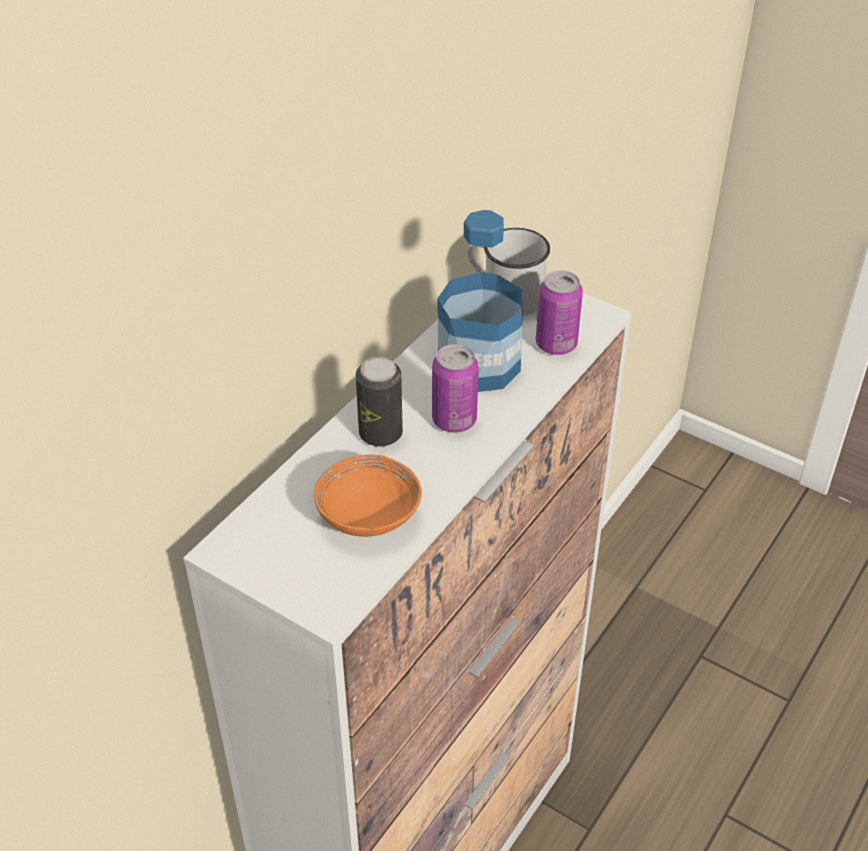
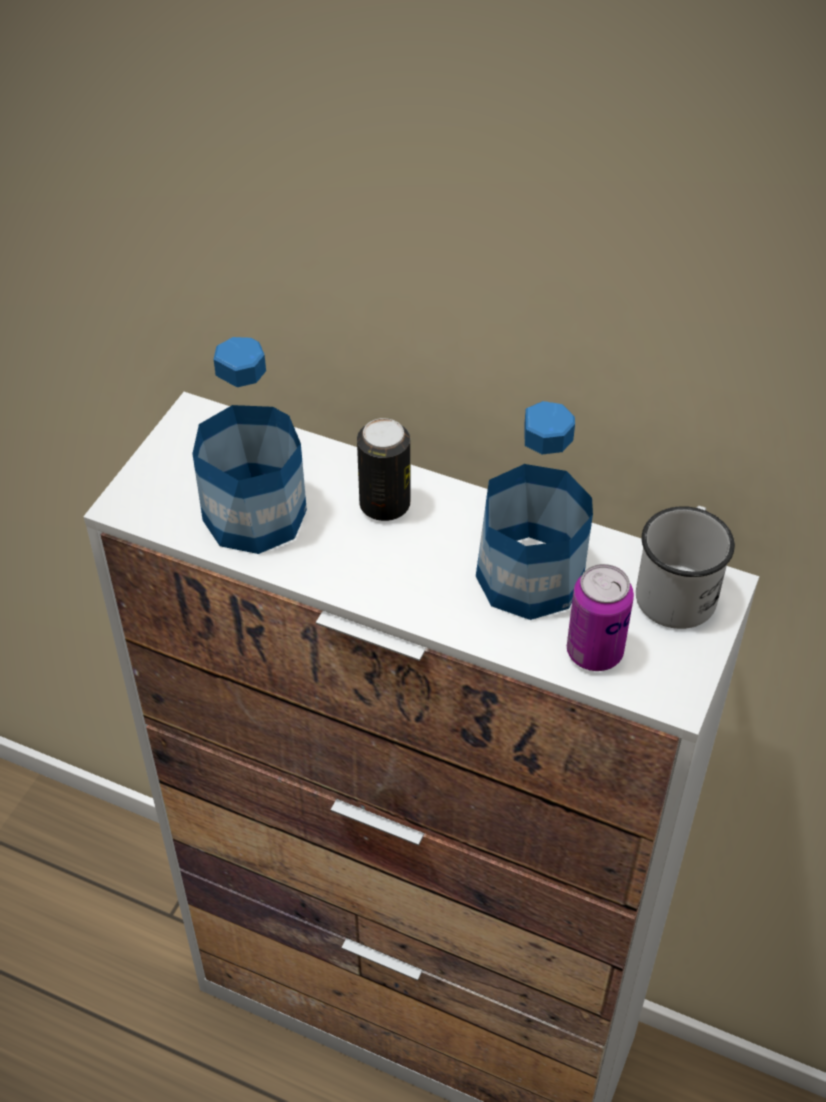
camera: 80 degrees right, 5 degrees up
orange bowl [314,455,422,537] -> bottle [192,337,307,554]
can [432,344,479,433] -> none

